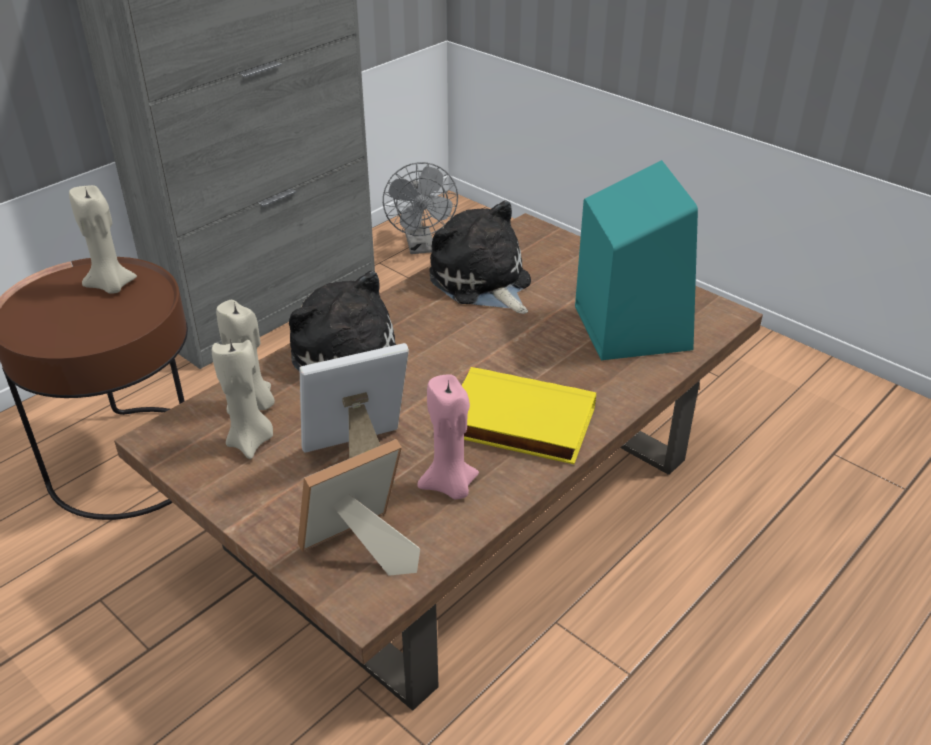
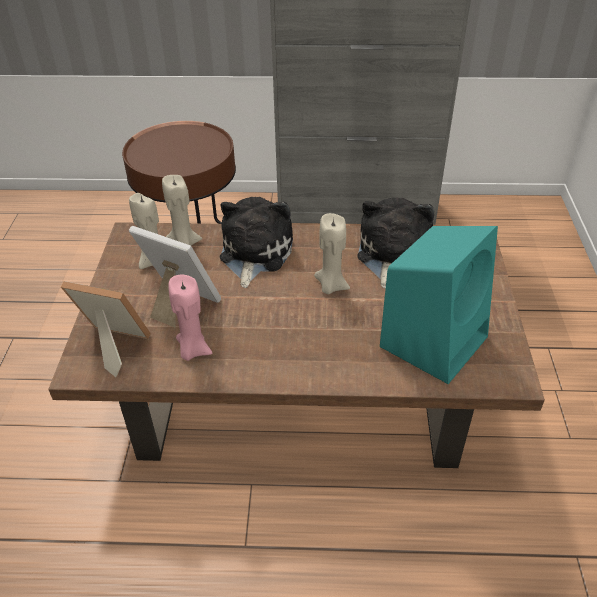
camera: 50 degrees right, 5 degrees up
beige candle [69,185,137,294] -> beige candle moved to [314,213,350,294]
grey fan [383,162,458,254] -> none
yellow book [462,367,596,464] -> none

